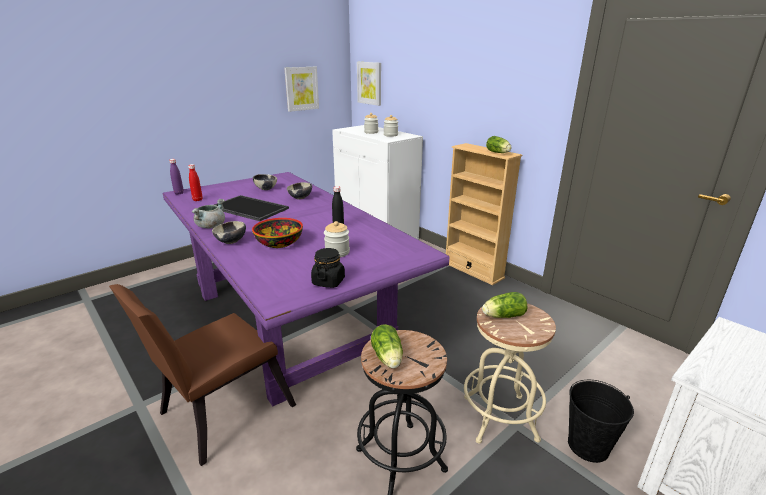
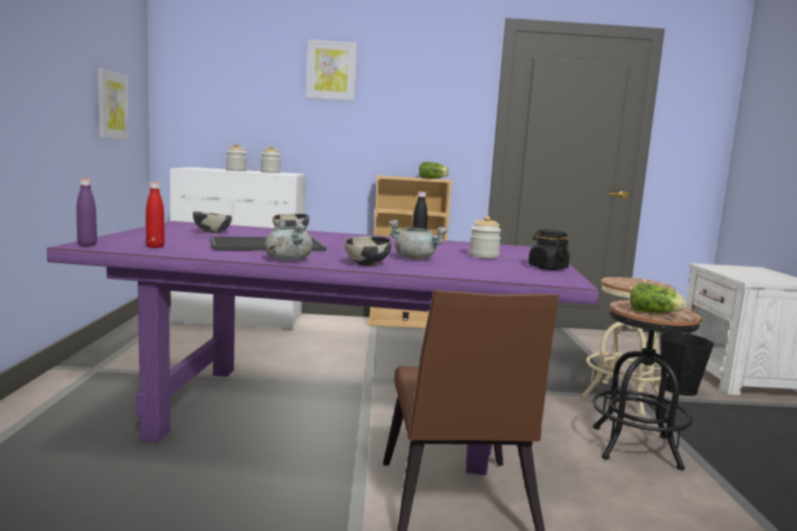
camera: 50 degrees left, 15 degrees down
bowl [252,218,303,248] -> grey cooking pot [388,220,449,259]
picture [357,62,381,106] -> picture moved to [306,39,357,101]
lettuce [482,292,527,318] -> none

